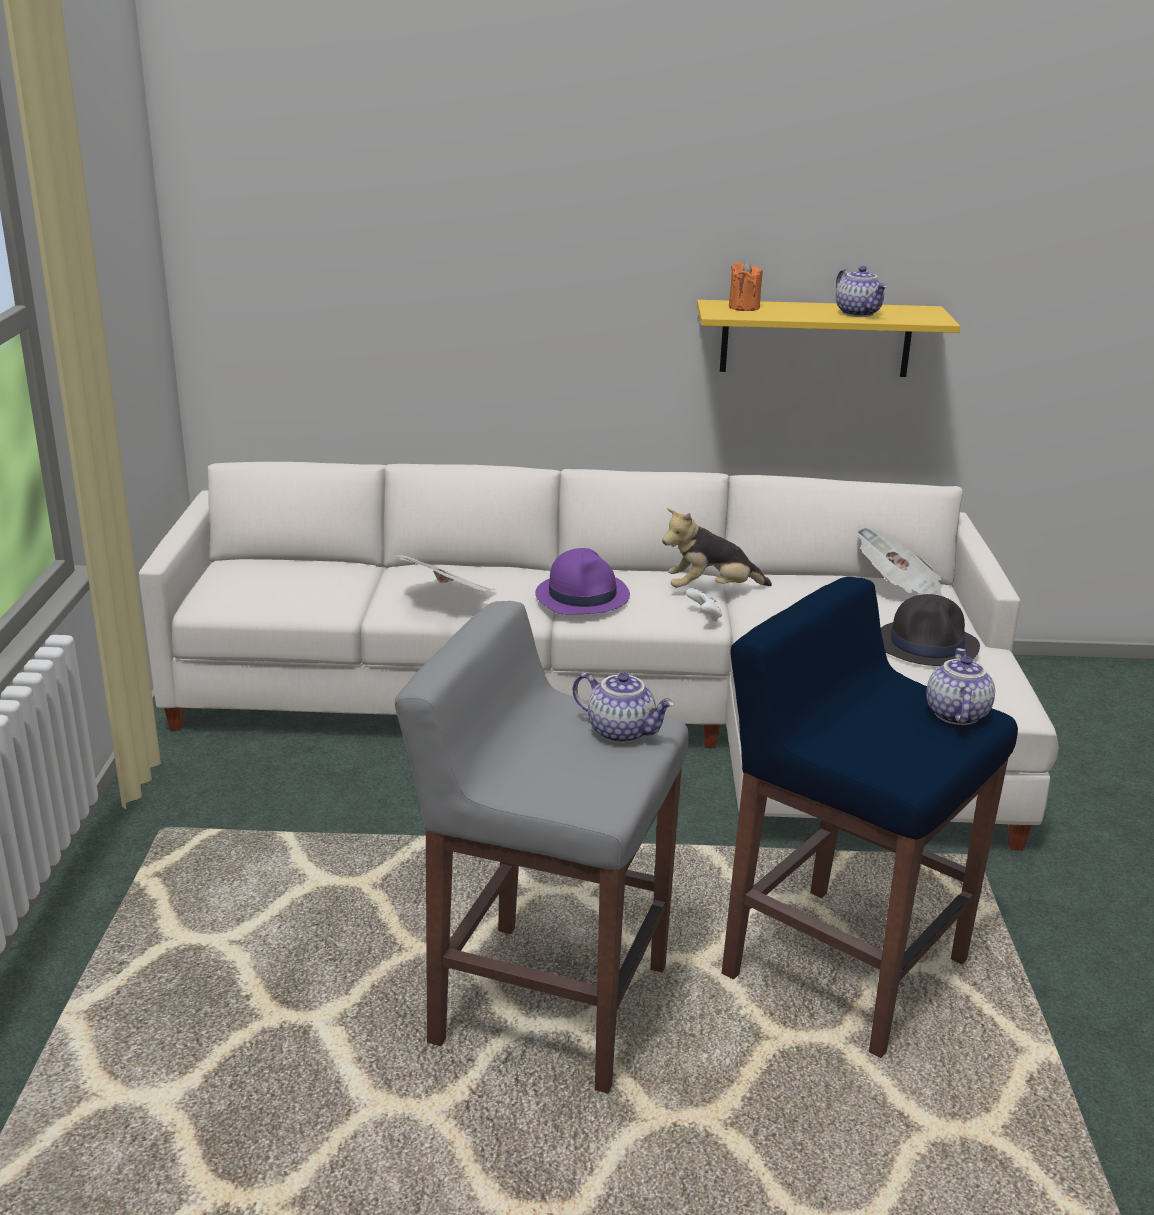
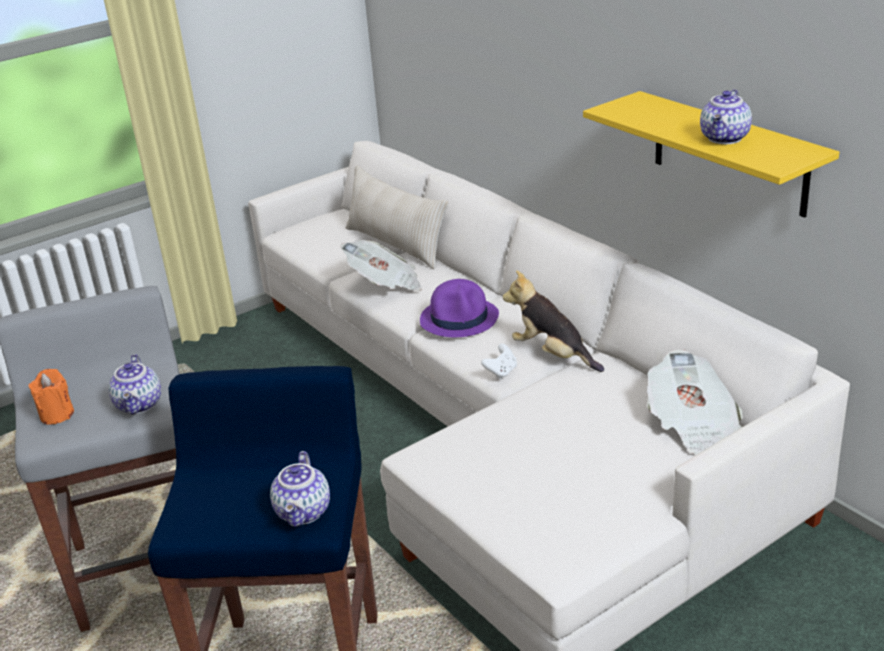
camera: 55 degrees right, 5 degrees up
orange candle [729,261,763,311] -> orange candle moved to [28,369,74,425]
black hat [881,594,980,666] -> none
teapot [926,648,995,725] -> teapot turned 120 degrees clockwise [270,451,330,527]
none -> beige pillow [346,165,448,269]

